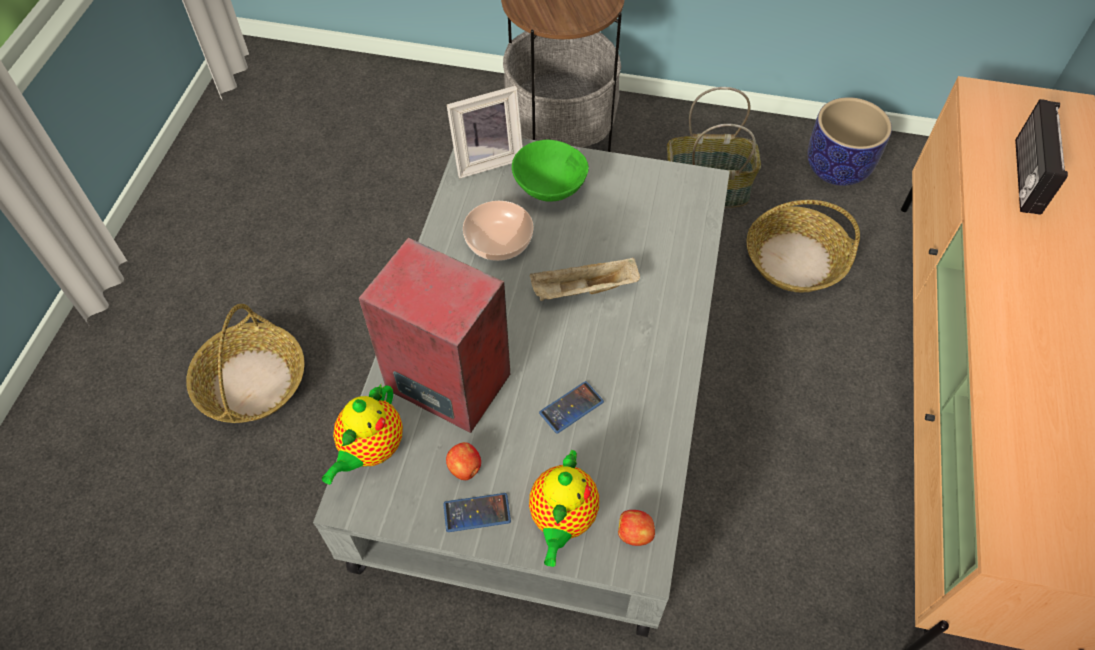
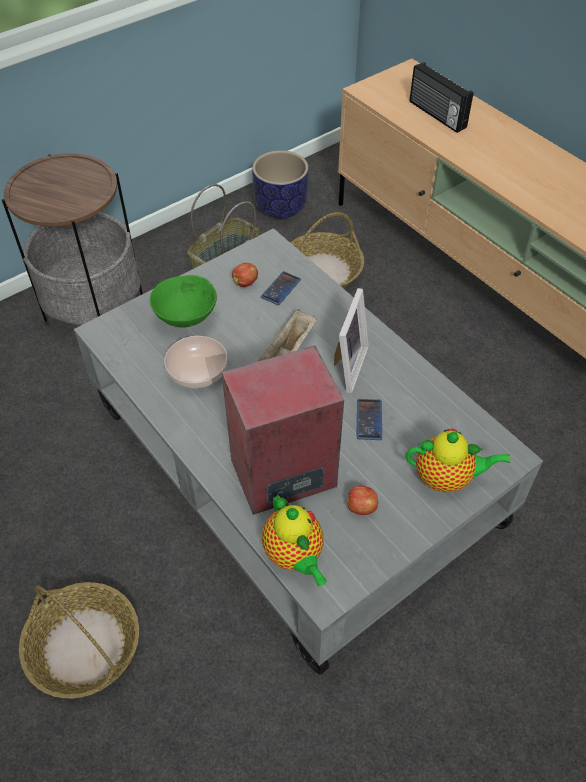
camera: 50 degrees left, 5 degrees down
phone [443,493,511,532] -> phone moved to [261,271,301,305]
picture frame [447,86,523,179] -> picture frame moved to [334,288,369,393]
teapot [529,450,599,567] -> teapot turned 45 degrees counterclockwise [406,429,510,492]
apple [618,510,655,546] -> apple moved to [232,263,258,287]

